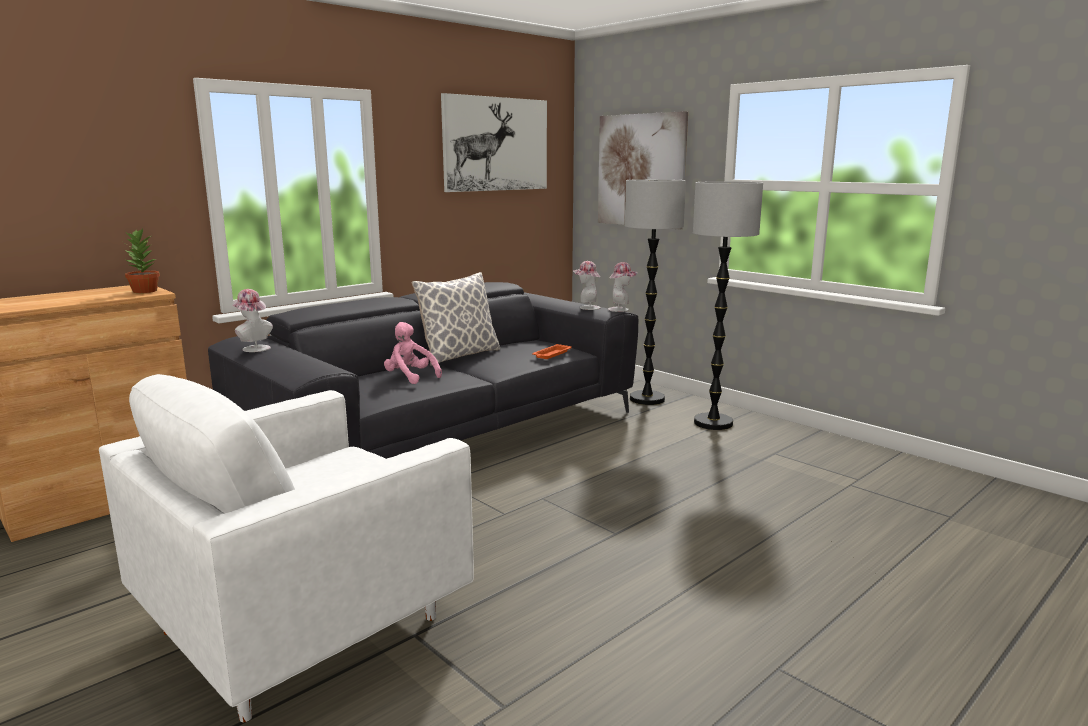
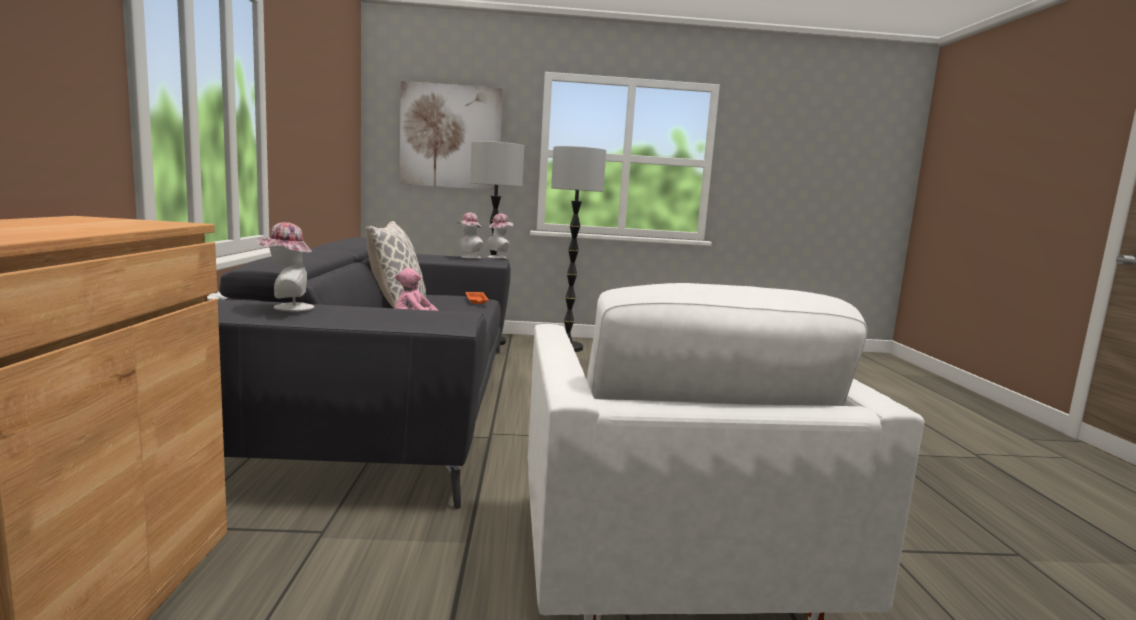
camera: 50 degrees left, 5 degrees down
potted plant [124,229,160,293] -> none
picture [441,93,547,192] -> none

